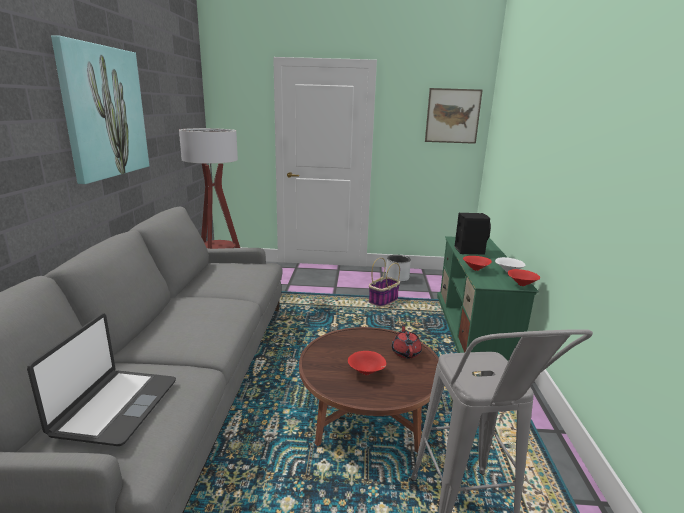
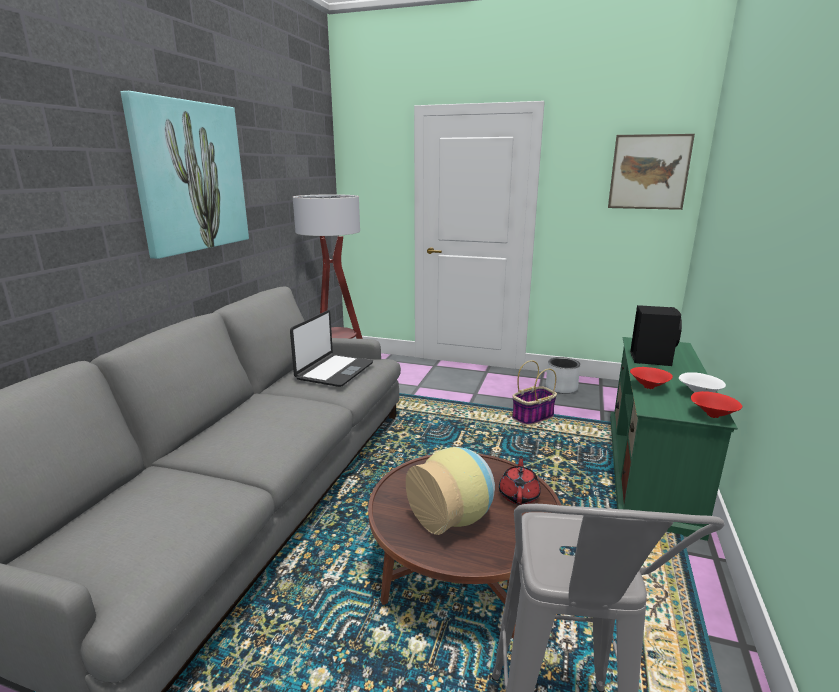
camera: 15 degrees right, 0 degrees up
laptop [27,314,176,446] -> laptop moved to [290,310,373,387]
red bowl [348,351,386,375] -> vase [406,447,495,535]

